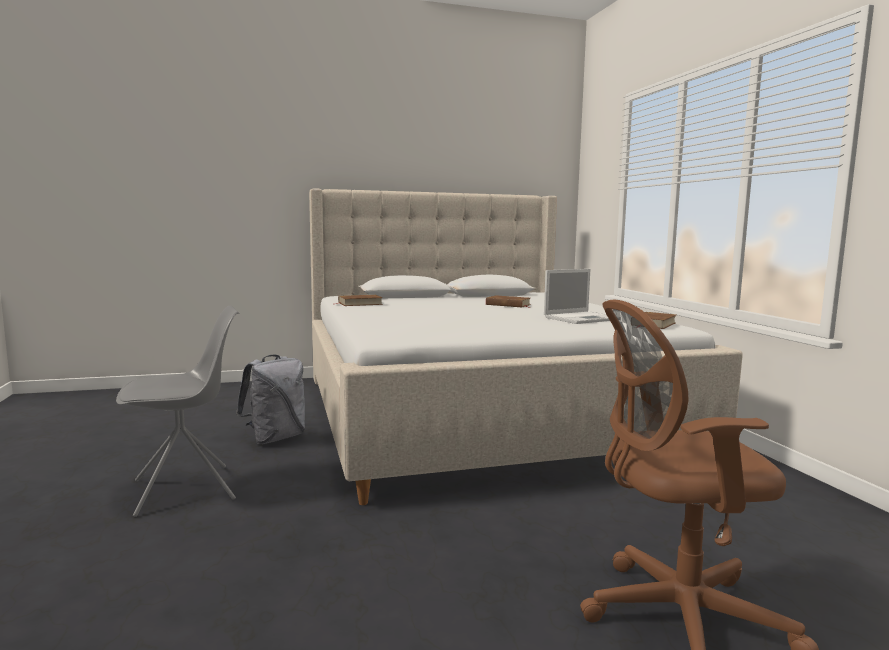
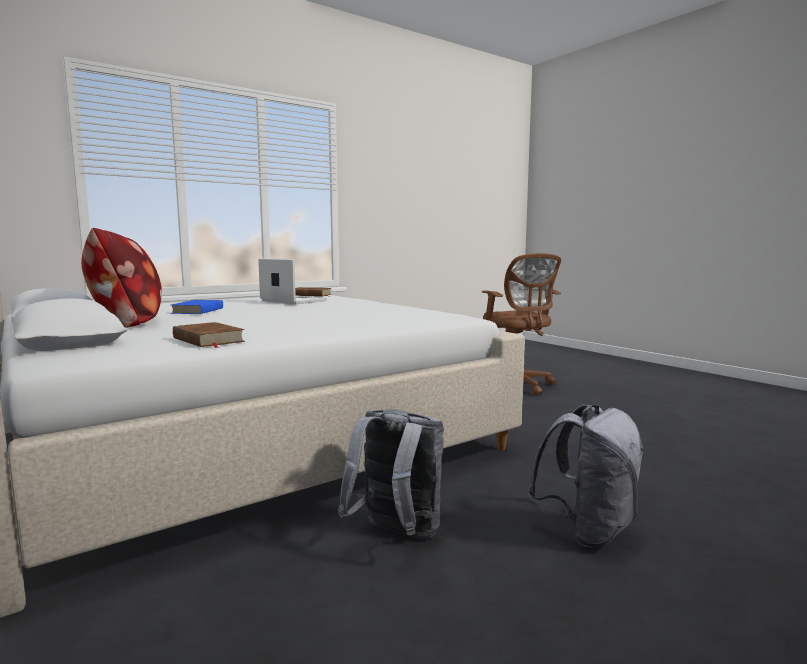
camera: 110 degrees left, 0 degrees up
grey chair [116,305,240,517] -> grey backpack [528,404,644,547]
brown book [486,295,531,308] -> blue book [171,300,223,314]
none -> pillow [81,228,162,328]

